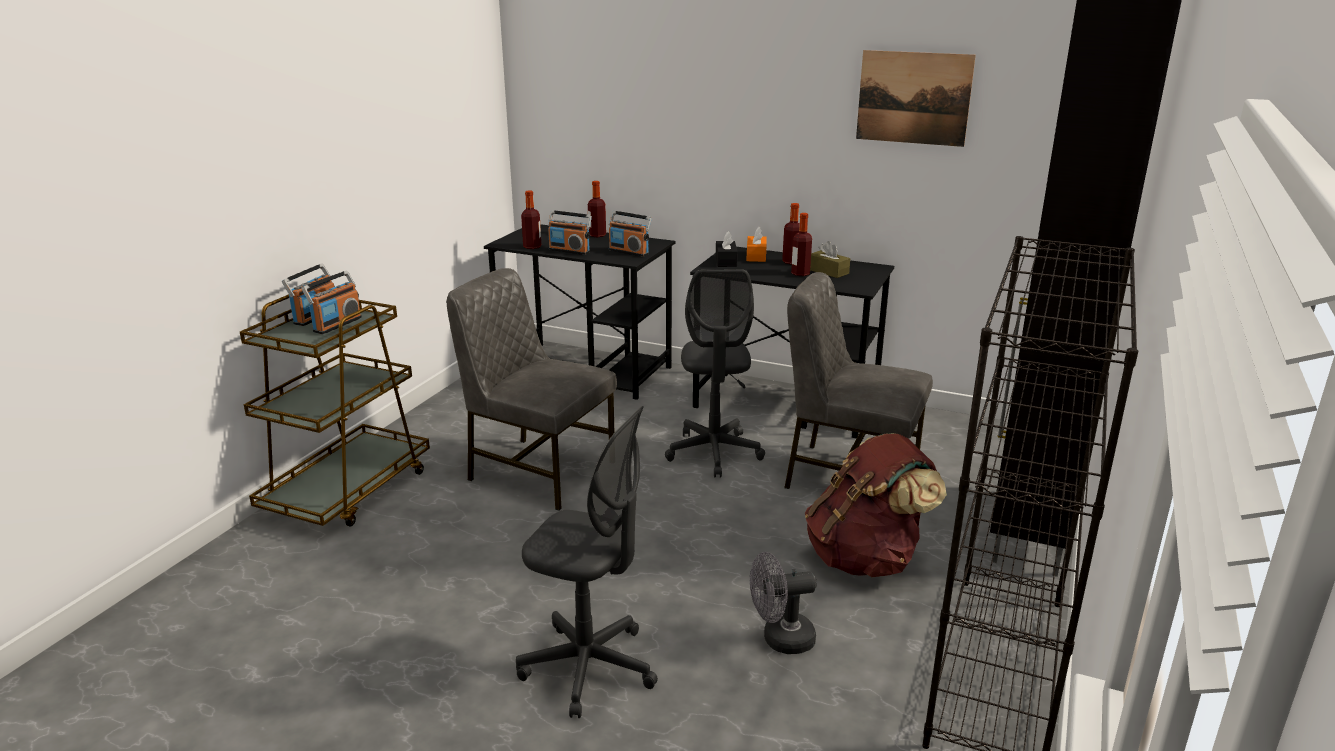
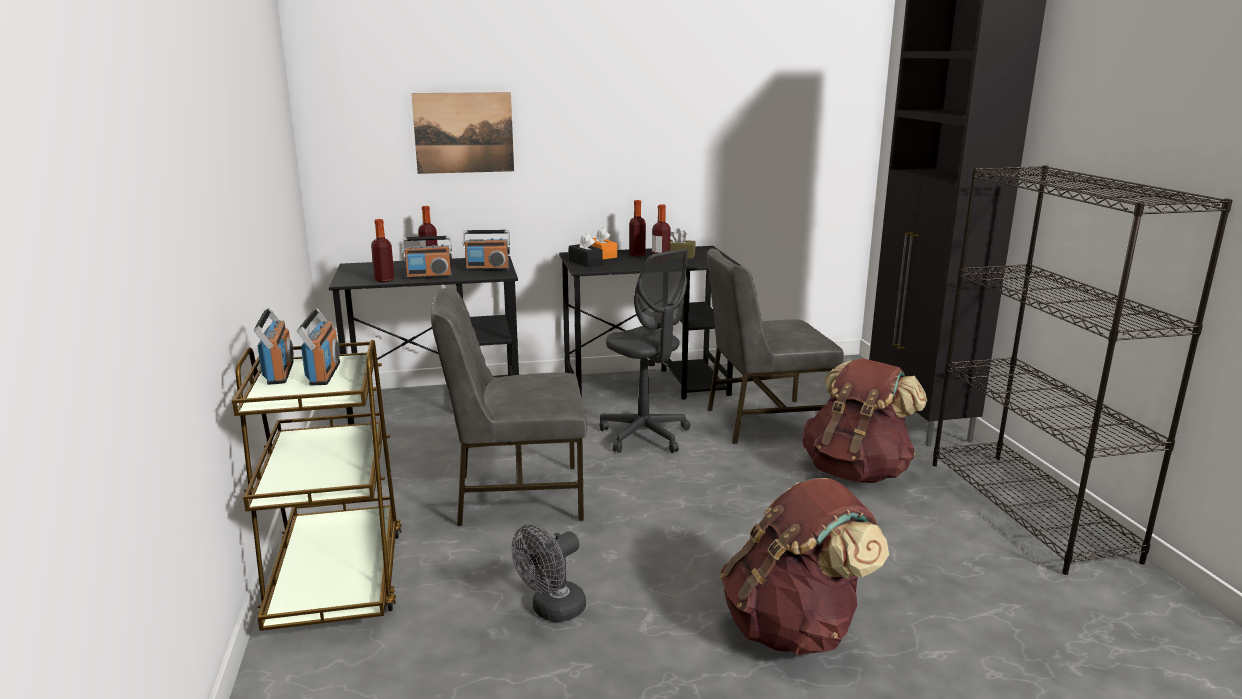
camera: 35 degrees left, 5 degrees down
grey office chair [516,406,658,718] -> brown backpack [720,478,889,655]
grey fan [750,552,817,654] -> grey fan moved to [512,524,586,622]
picture [856,50,976,147] -> picture moved to [411,92,514,174]

